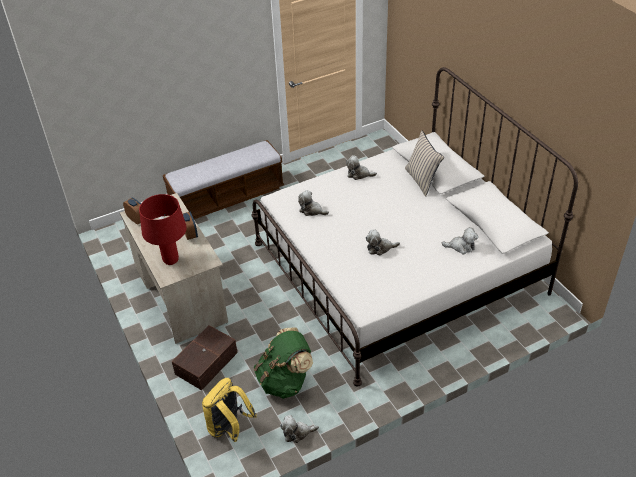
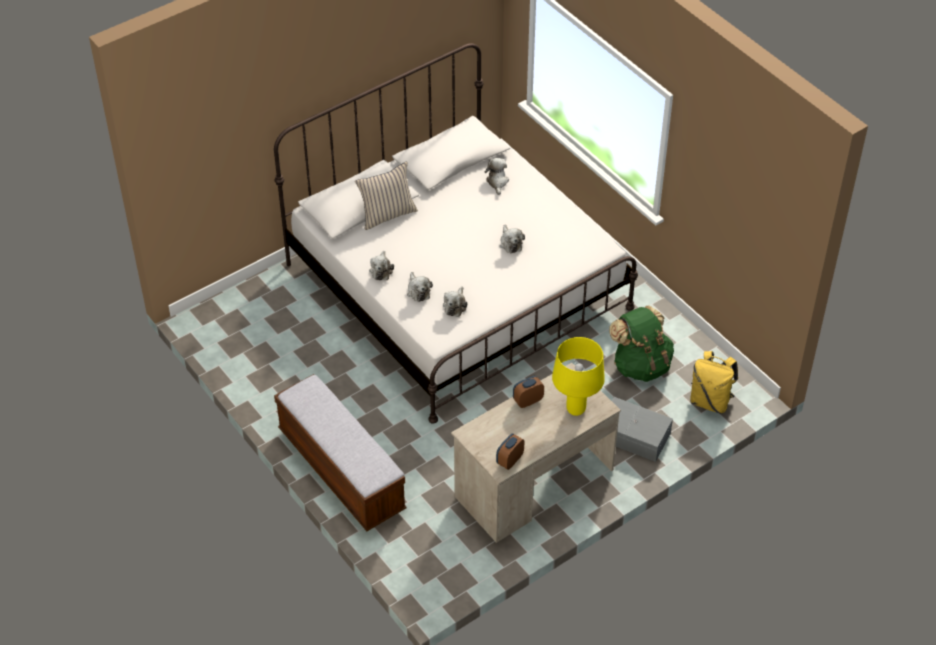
camera: 100 degrees left, 5 degrees up
red table lamp [139,194,187,265] -> yellow table lamp [552,337,605,416]
brown storage box [172,325,237,390] -> grey storage box [612,397,673,462]
plush toy [280,415,319,443] -> plush toy moved to [407,272,433,302]

